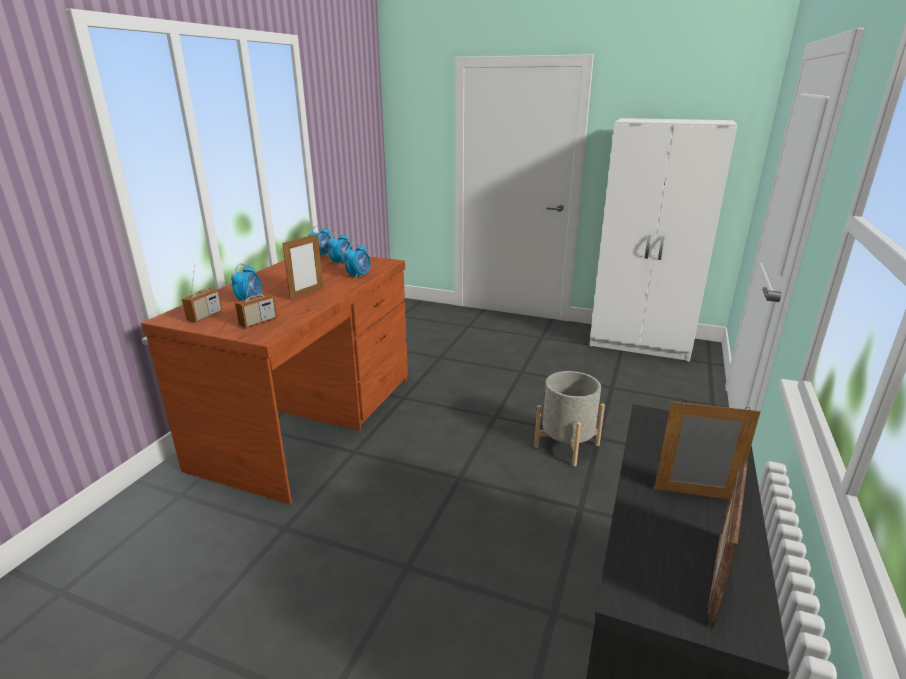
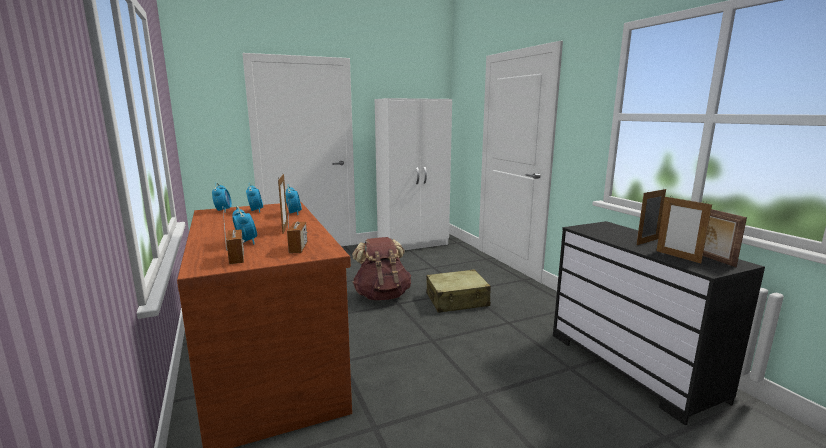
camera: 45 degrees left, 10 degrees down
grey planter [534,371,605,466] -> beige suitcase [426,269,491,313]
none -> brown backpack [352,237,411,300]
none -> picture frame [656,197,712,263]

